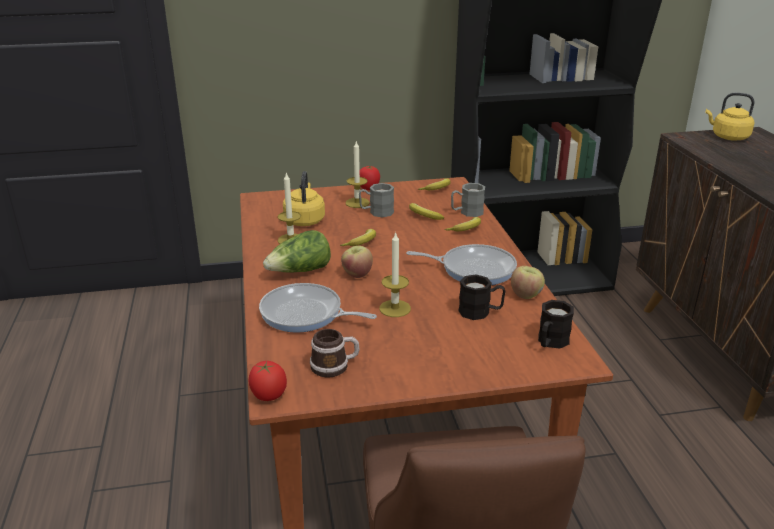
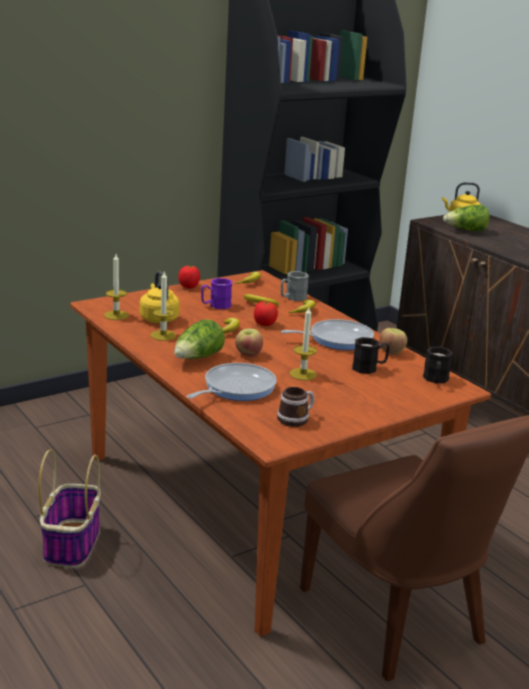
camera: 25 degrees left, 5 degrees down
tomato [248,361,287,401] -> tomato moved to [254,301,278,326]
frying pan [259,283,377,333] -> frying pan turned 135 degrees clockwise [187,363,277,401]
candle [345,141,370,208] -> candle moved to [104,254,129,320]
grey mug [359,183,394,217] -> purple mug [201,278,232,309]
none -> basket [38,449,101,568]
none -> lettuce [443,205,489,231]

